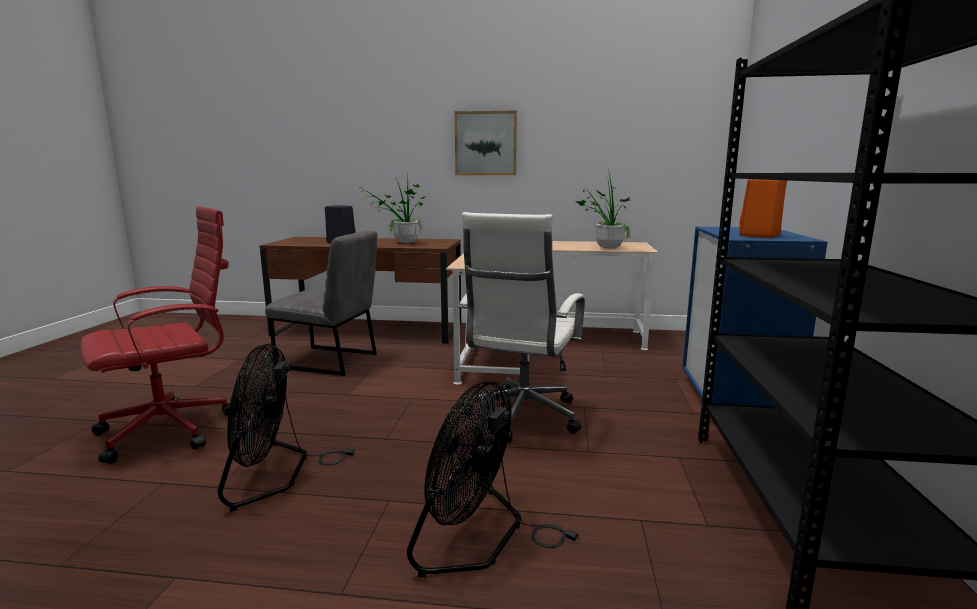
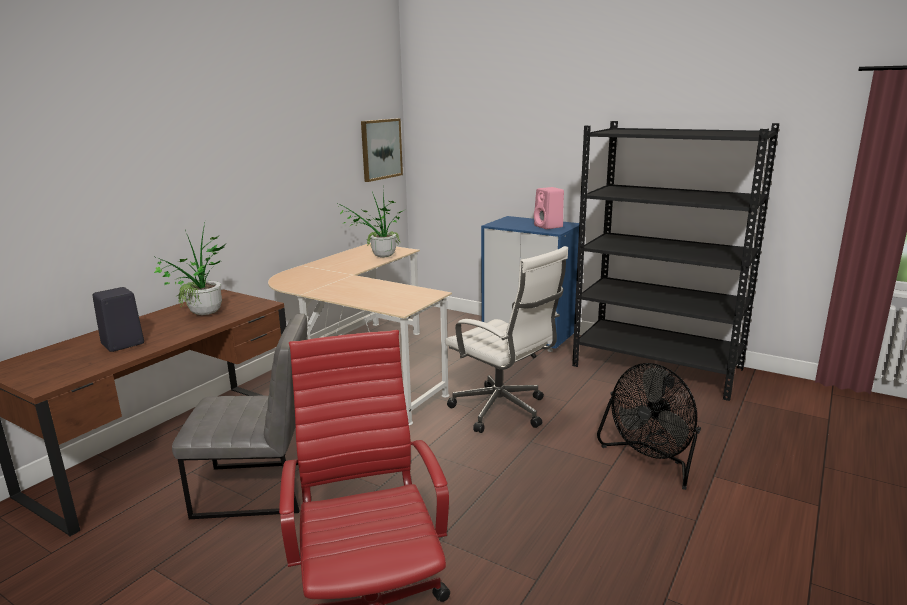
camera: 65 degrees left, 5 degrees up
black fan [218,344,357,512] -> none
grey chair [265,230,377,376] -> grey chair turned 45 degrees clockwise [172,314,307,519]
picture [454,110,517,175] -> picture moved to [361,118,403,182]
orange speaker [739,179,787,238] -> pink speaker [534,187,564,229]

